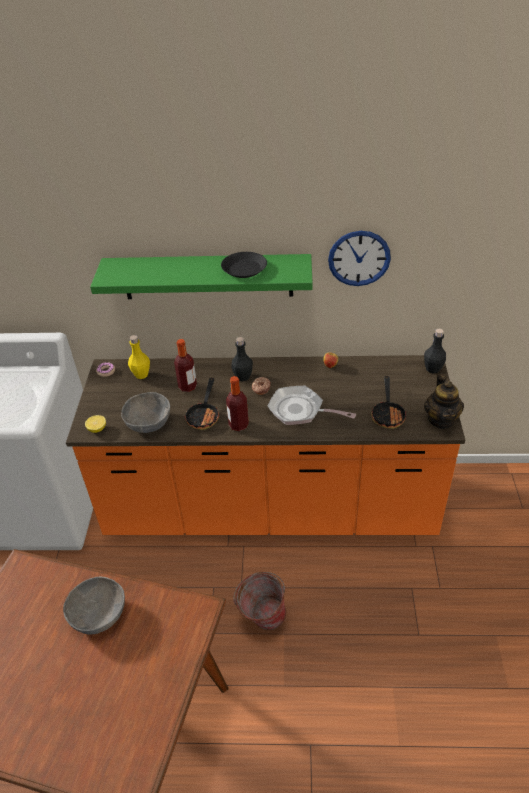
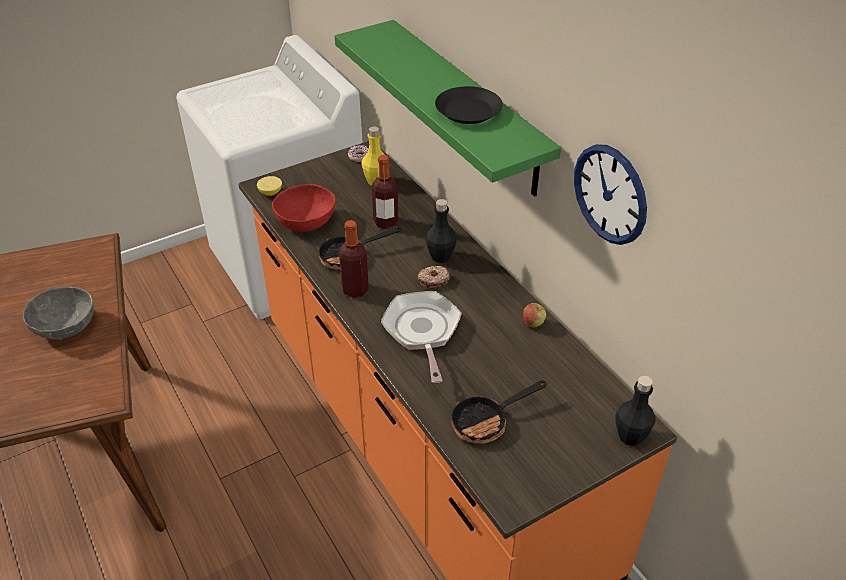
camera: 55 degrees right, 0 degrees up
grey bowl [121,392,170,433] -> red bowl [272,184,336,232]
bucket [233,572,286,630] -> none
teapot [424,374,464,429] -> none

